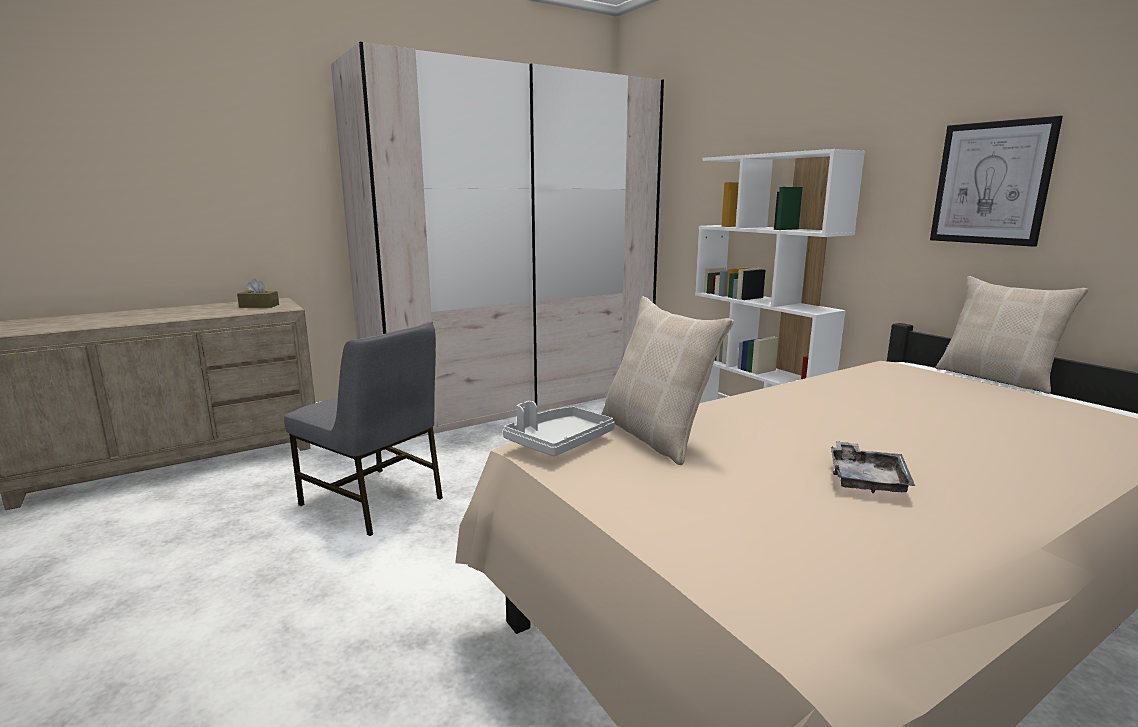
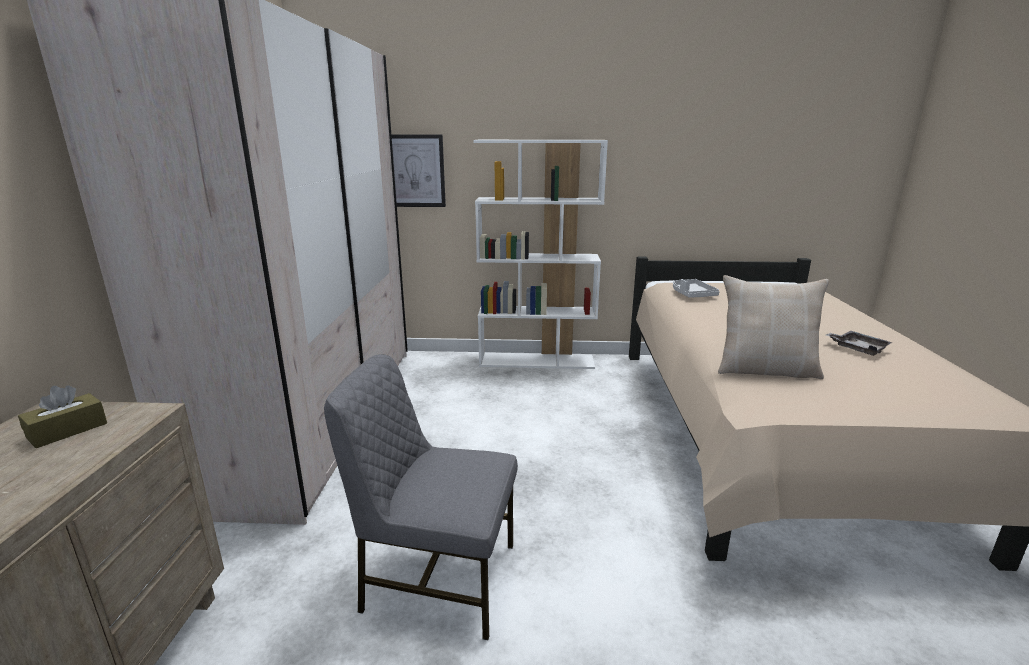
camera: 55 degrees left, 5 degrees up
grey chair [284,321,443,536] -> grey chair turned 150 degrees counterclockwise [324,354,518,640]
grey tray [503,401,615,456] -> grey tray moved to [673,279,720,298]
picture [930,116,1063,247] -> picture moved to [391,134,446,207]
beige pillow [935,276,1088,394] -> none

